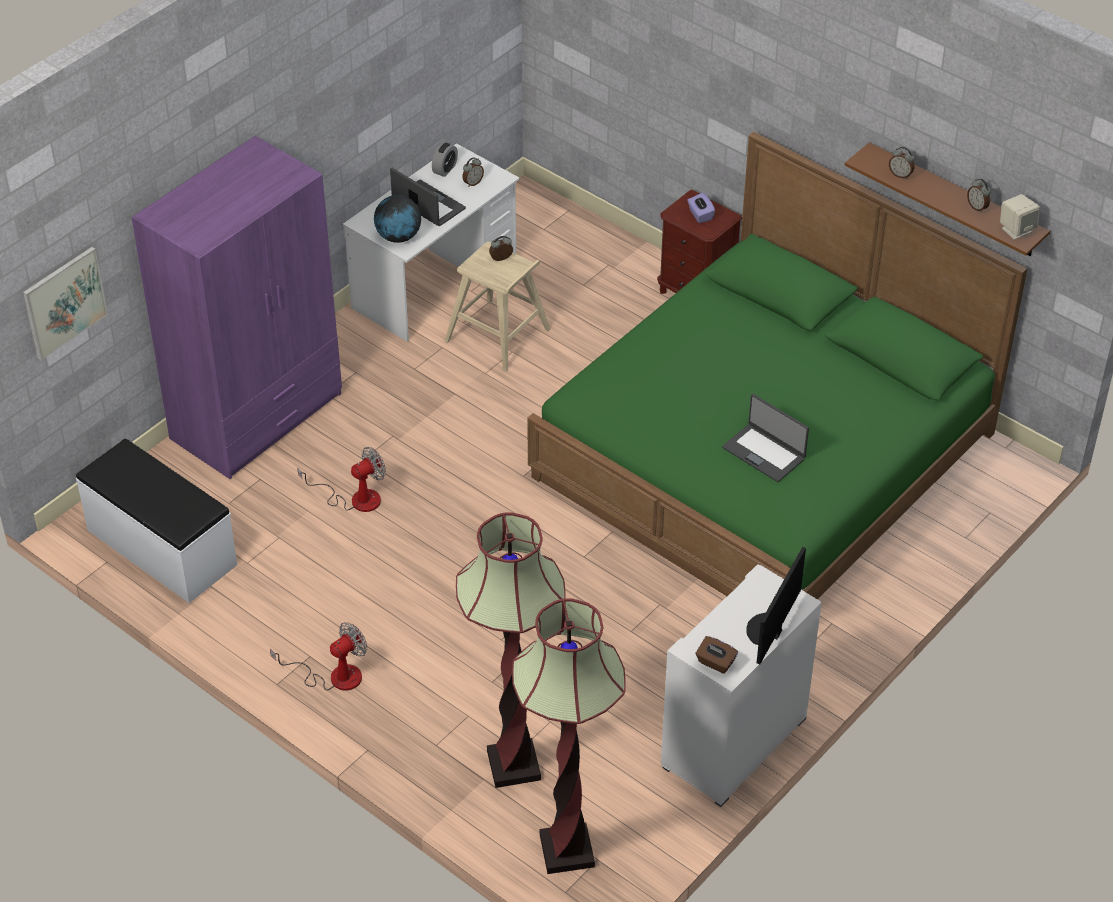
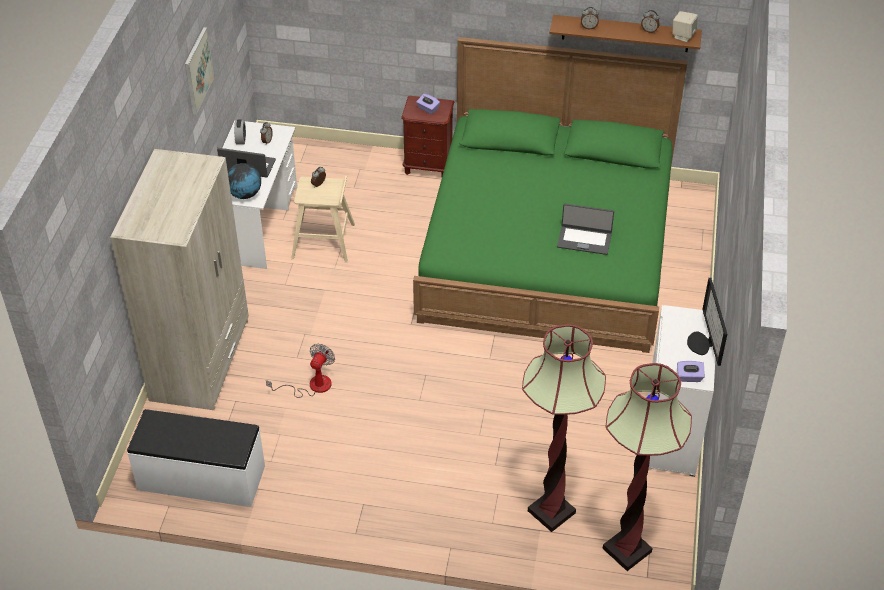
camera: 30 degrees left, 0 degrees up
picture [23,247,108,360] -> picture moved to [185,27,214,115]
purple wardrobe [132,136,342,479] -> beige wardrobe [110,149,249,410]
fan [270,622,367,691] -> none
brown tissue box [696,636,738,674] -> purple tissue box [677,361,705,382]

